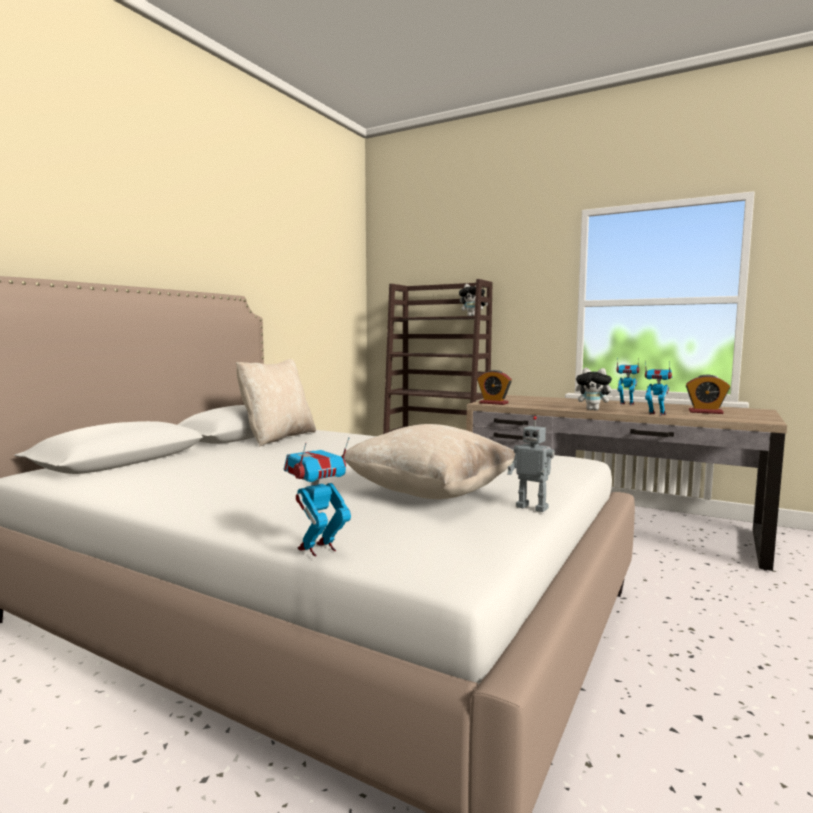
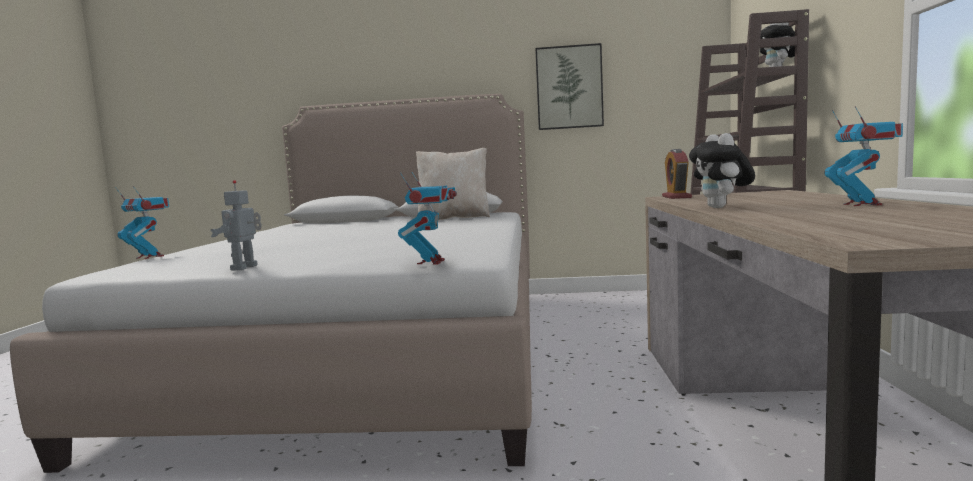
camera: 65 degrees right, 0 degrees up
beige pillow [341,424,515,499] -> none
toy robot [645,361,672,416] -> toy robot moved to [398,172,457,264]
alarm clock [686,375,730,414] -> none
none -> picture [535,43,604,130]

